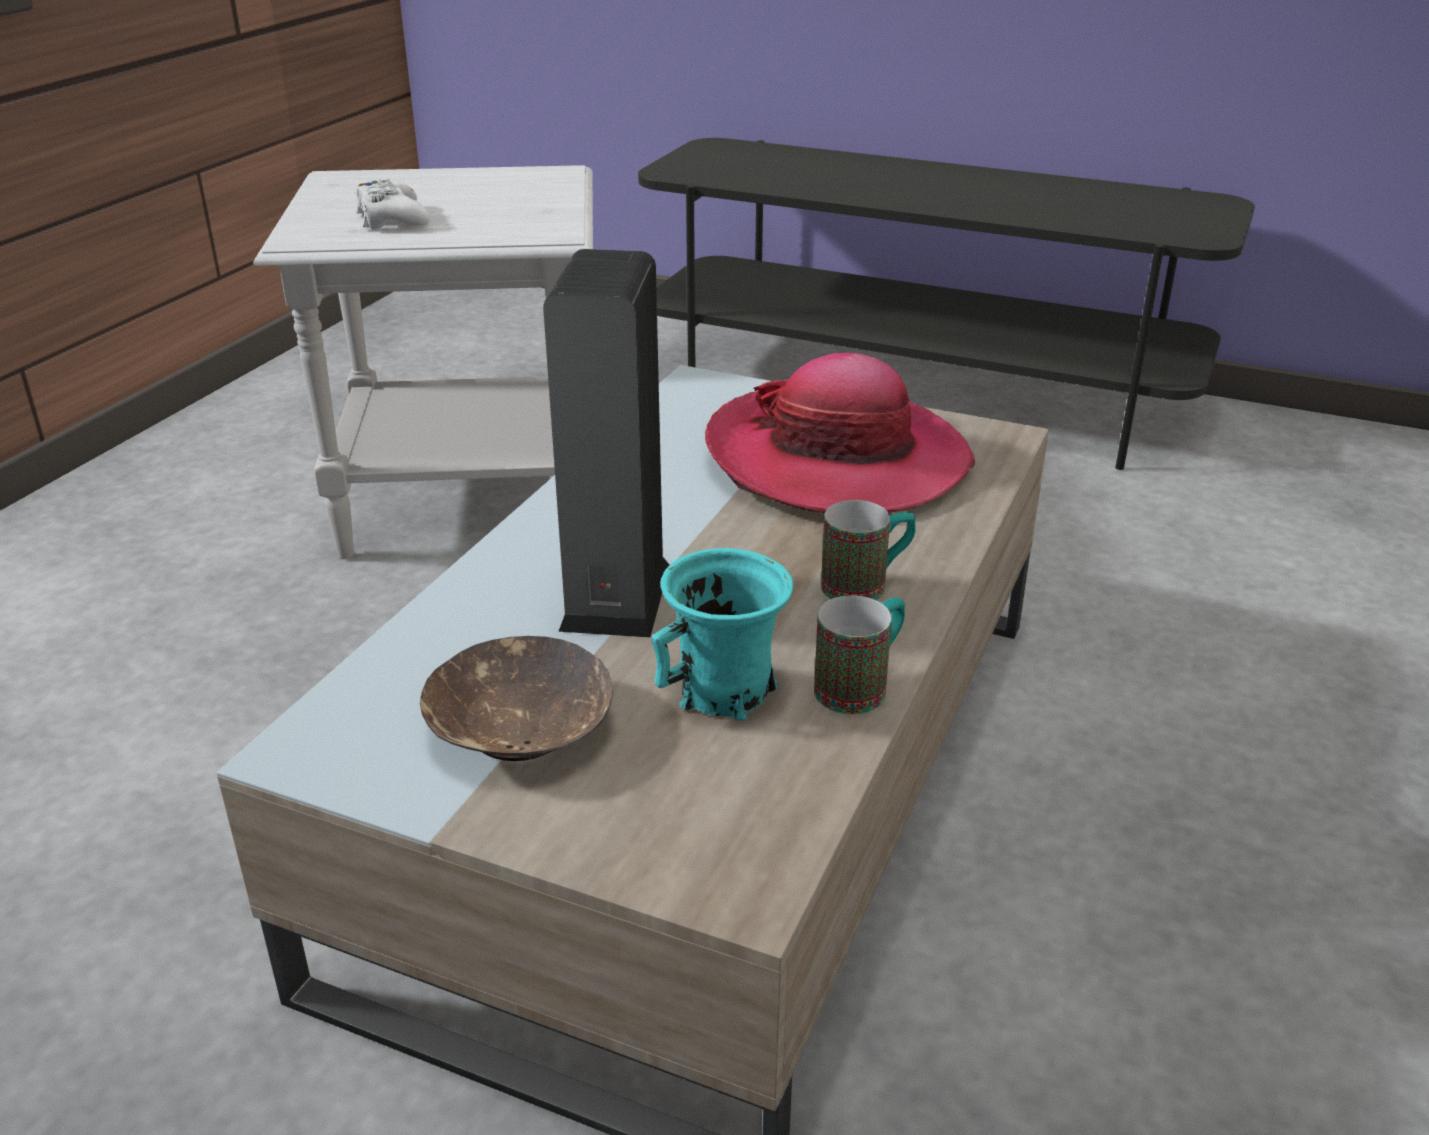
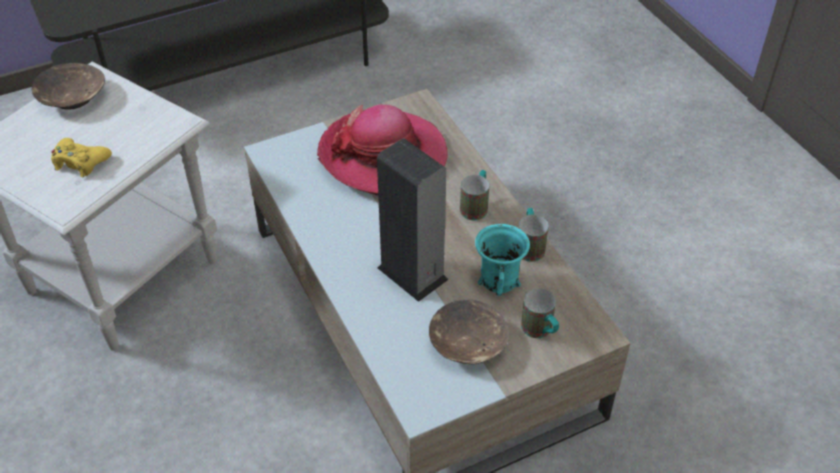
camera: 50 degrees left, 15 degrees up
white game controller [355,177,430,230] -> yellow game controller [51,138,112,177]
none -> brown bowl [31,63,105,110]
none -> mug [521,289,559,338]

